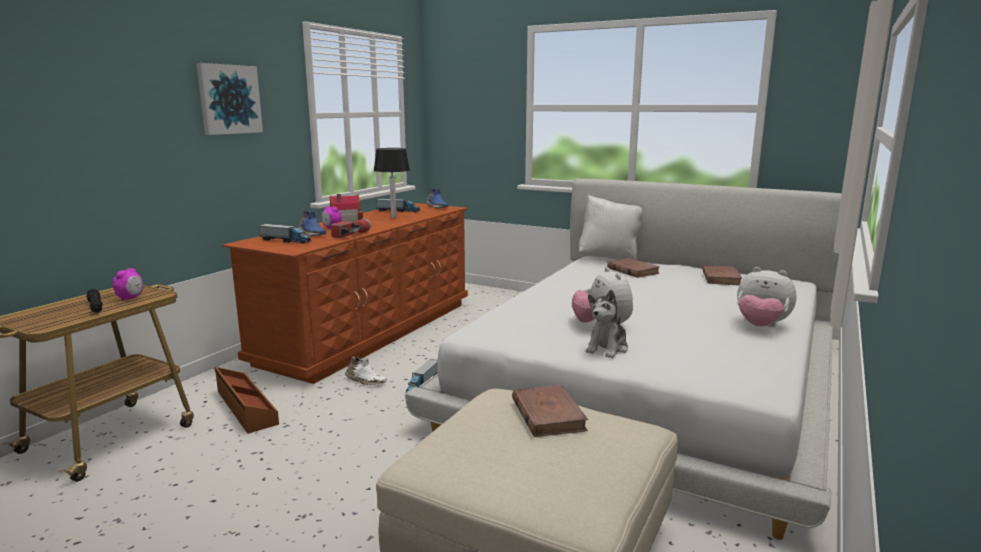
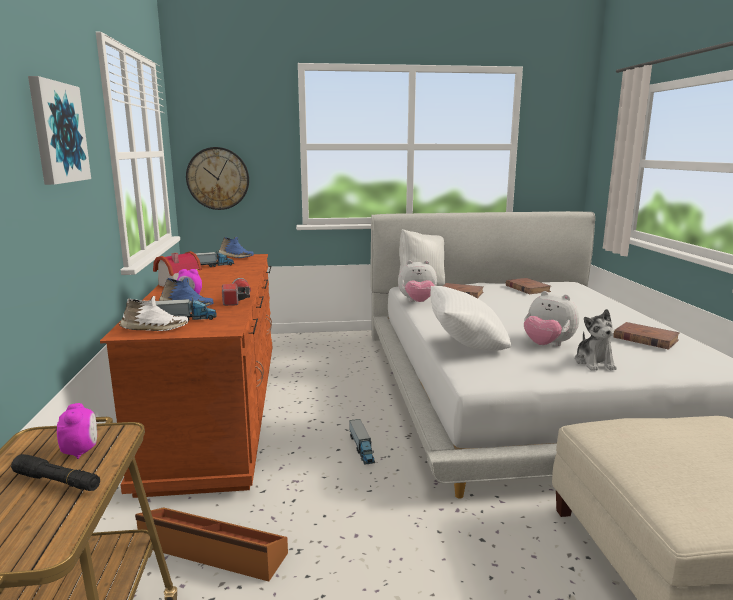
camera: 35 degrees left, 0 degrees up
white shoe [345,356,387,386] -> white shoe moved to [119,296,188,331]
table lamp [374,148,410,218] -> none
brown book [512,385,588,437] -> brown book moved to [613,322,680,350]
plush toy [737,267,796,327] -> plush toy moved to [398,260,437,302]
none -> wall clock [186,147,249,210]
none -> white pillow [430,286,511,351]

